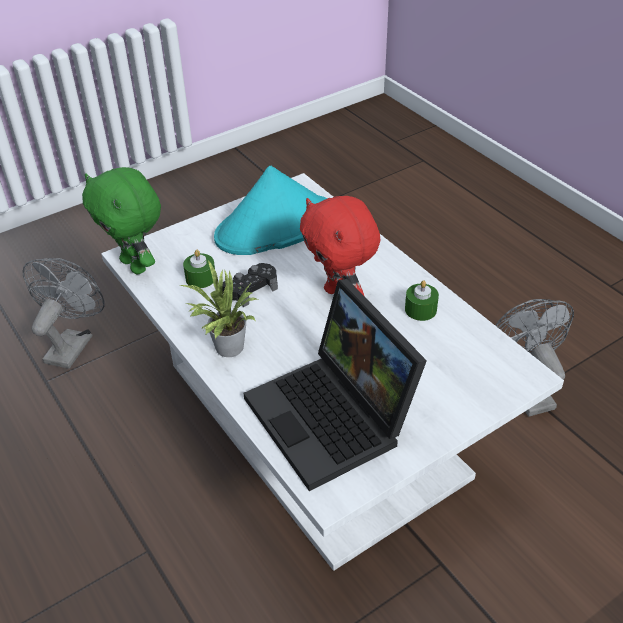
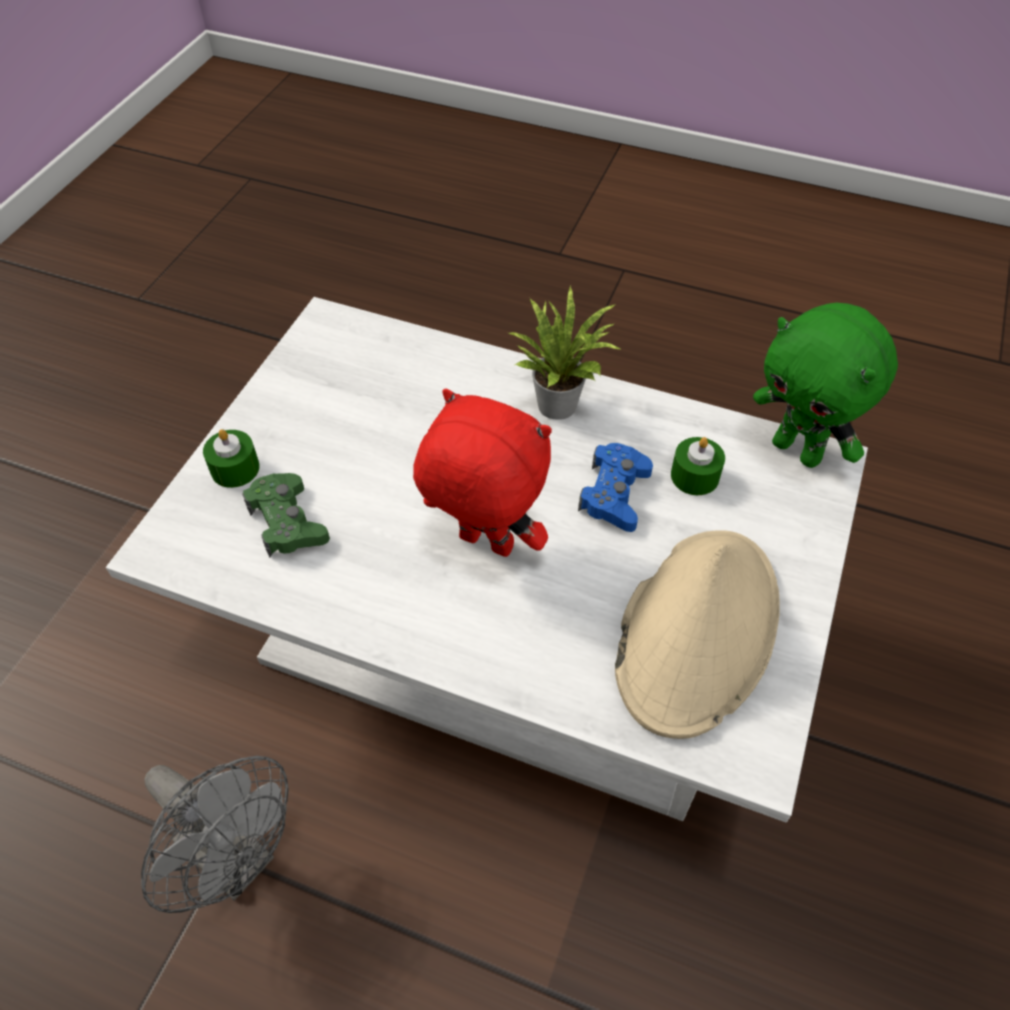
camera: 145 degrees right, 10 degrees up
grey fan [22,258,104,369] -> none
green plush toy [82,167,161,274] -> green plush toy turned 150 degrees counterclockwise [753,302,898,468]
turquoise hat [214,166,327,255] -> beige hat [615,530,780,739]
black game controller [223,263,278,307] -> blue game controller [578,443,653,532]
laptop [243,279,427,491] -> none
green candle [405,280,439,321] -> green candle moved to [203,429,260,488]
none -> green game controller [242,473,330,558]

